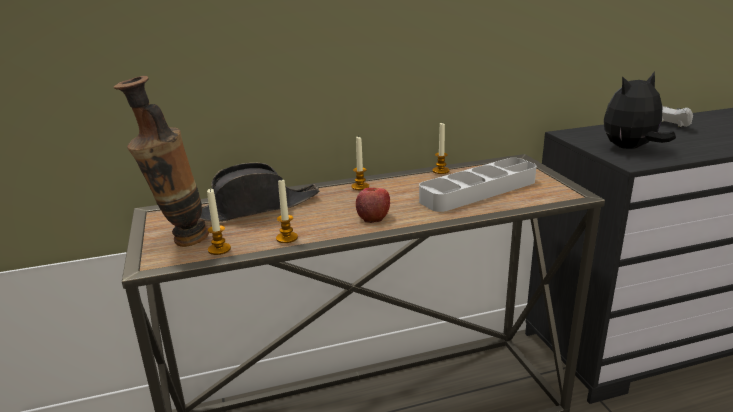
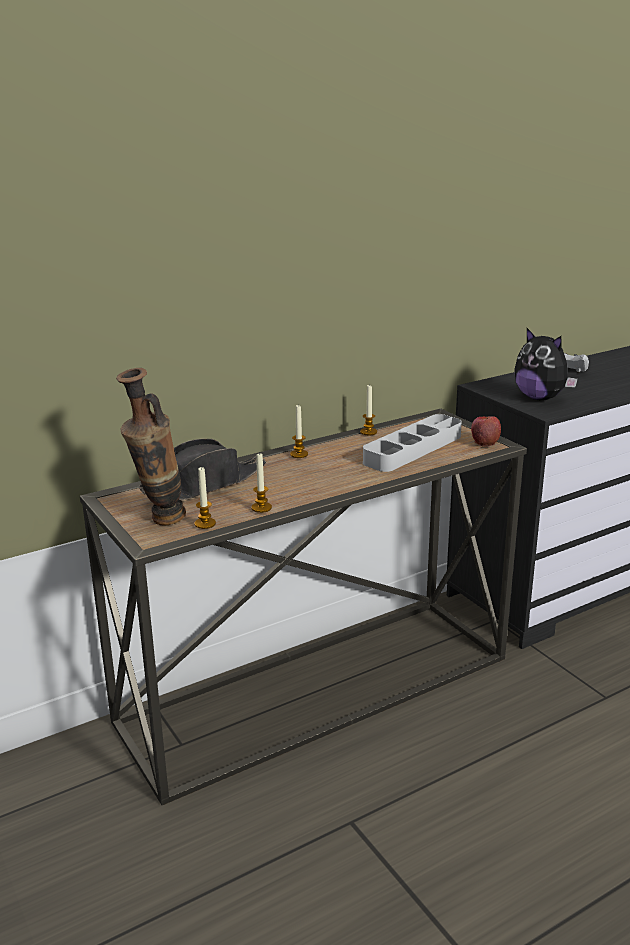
camera: 15 degrees left, 0 degrees up
apple [356,188,390,223] -> apple moved to [471,416,501,447]
plush toy [604,72,676,149] -> plush toy turned 90 degrees counterclockwise [514,328,578,400]

